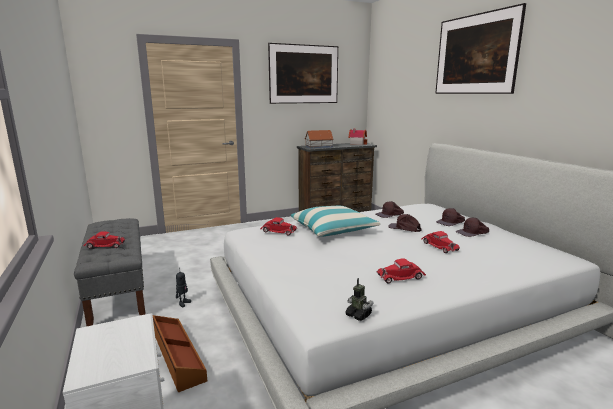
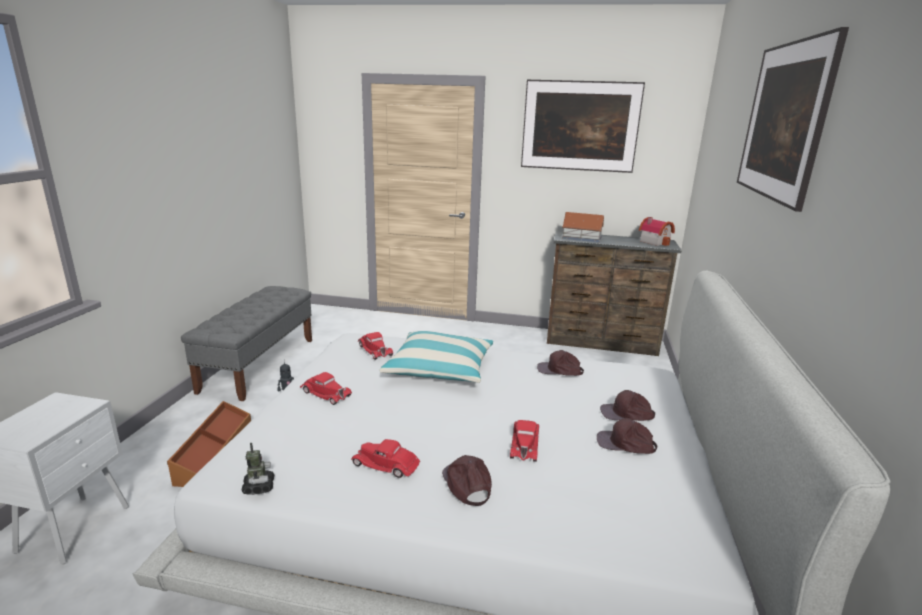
camera: 35 degrees right, 5 degrees up
red toy car [83,231,125,249] -> red toy car moved to [300,372,352,405]
brown cap [388,214,422,232] -> brown cap moved to [442,455,492,506]

